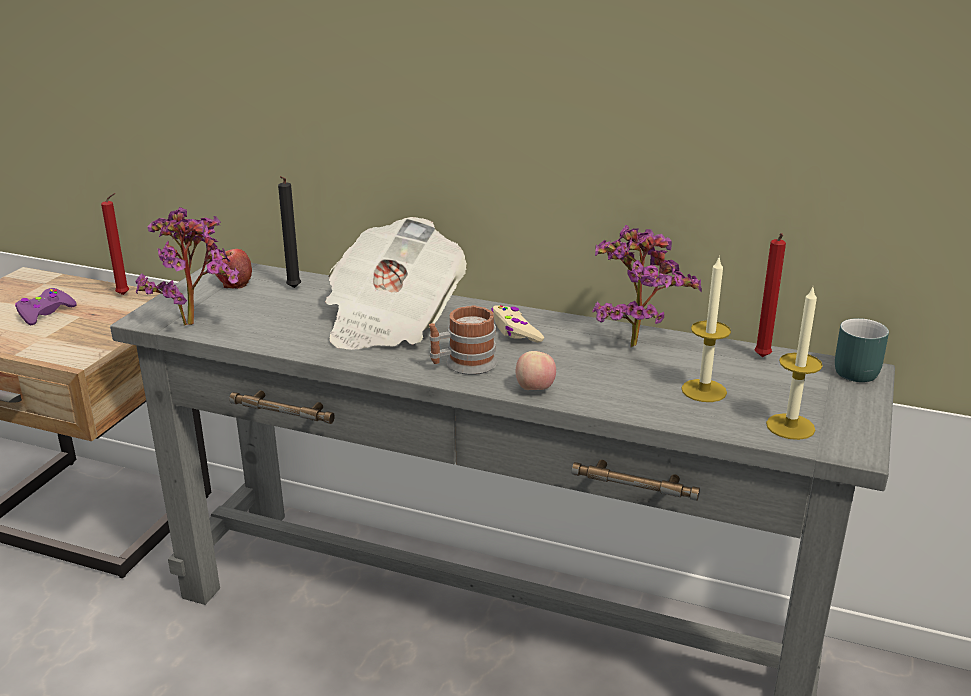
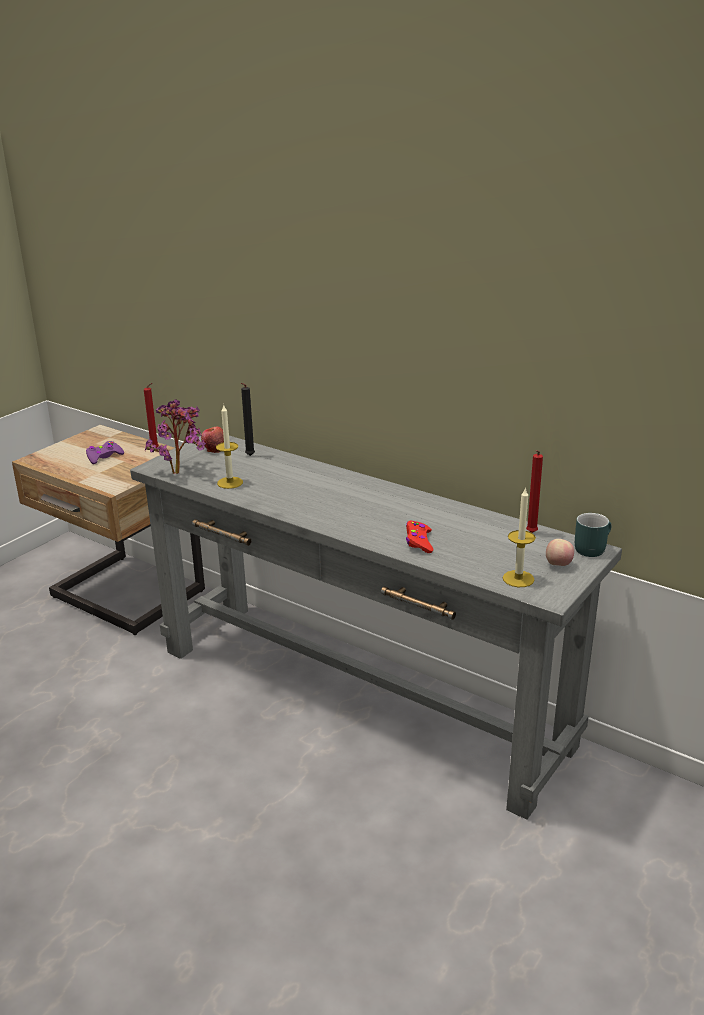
camera: 15 degrees right, 0 degrees up
newspaper [325,217,467,350] -> none
mug [429,305,497,375] -> none
beige game controller [491,305,544,343] -> none
apple [516,351,556,390] -> apple moved to [546,539,574,566]
potted plant [592,225,702,347] -> none
candle [681,256,731,402] -> candle moved to [216,405,243,489]
none -> red game controller [406,521,433,553]

